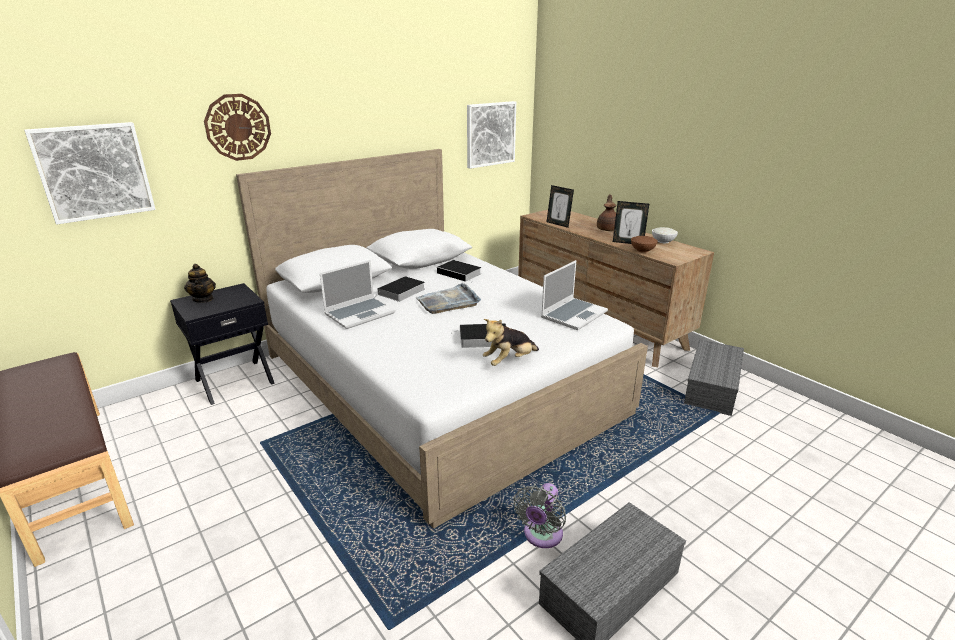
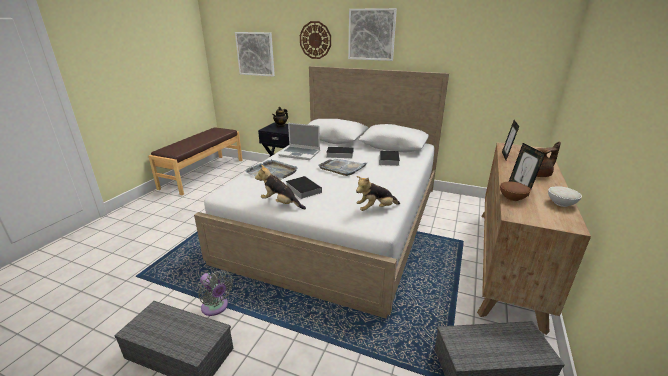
camera: 60 degrees right, 0 degrees up
picture [467,101,516,169] -> picture moved to [348,8,397,61]
grey fan [513,483,566,548] -> grey fan turned 135 degrees counterclockwise [198,270,233,316]
laptop [541,260,608,330] -> plush toy [356,176,400,211]
none -> grey tray [245,159,298,180]

